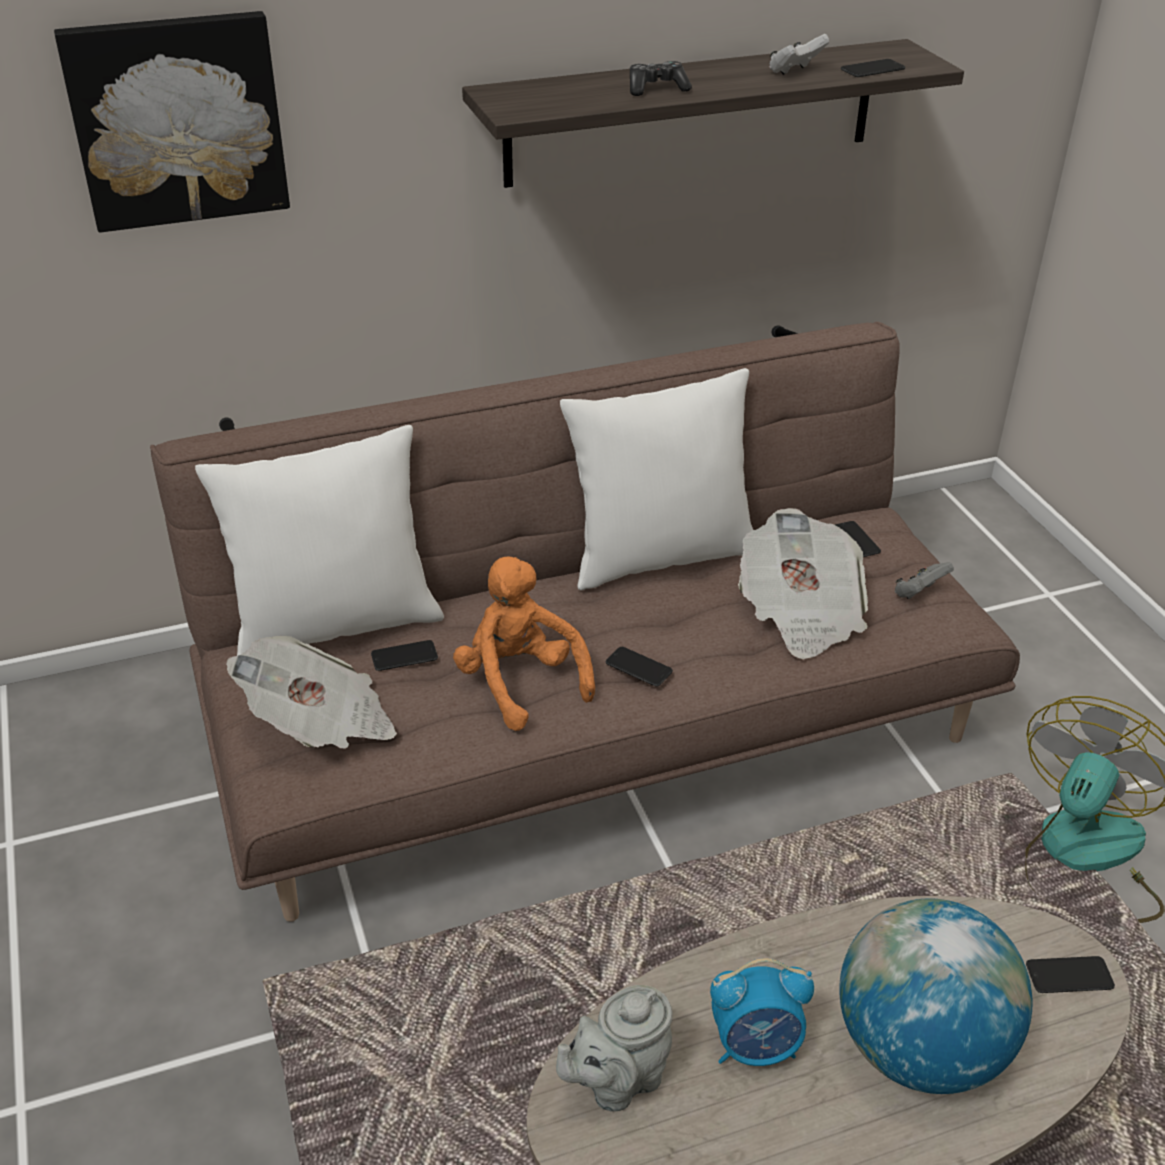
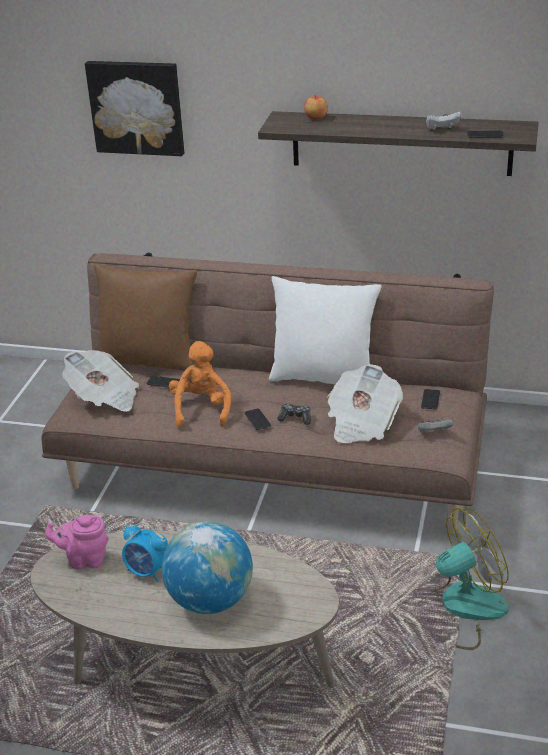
camera: 35 degrees right, 5 degrees down
white pillow [195,425,444,656] -> brown pillow [94,264,197,371]
grey teapot [556,985,673,1112] -> pink teapot [45,515,109,569]
game controller [630,61,692,96] -> game controller moved to [277,403,311,425]
phone [1026,956,1115,993] -> none
none -> apple [304,95,328,120]

